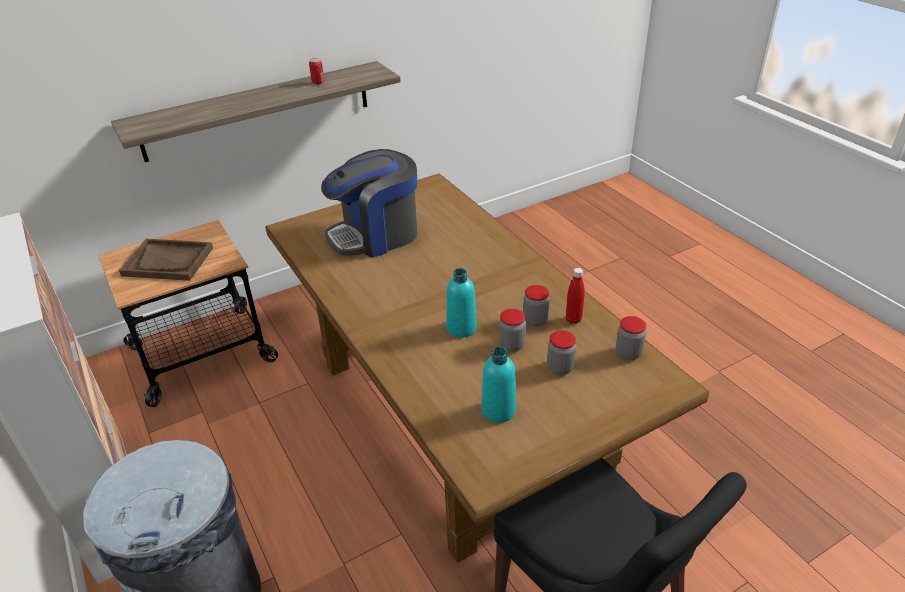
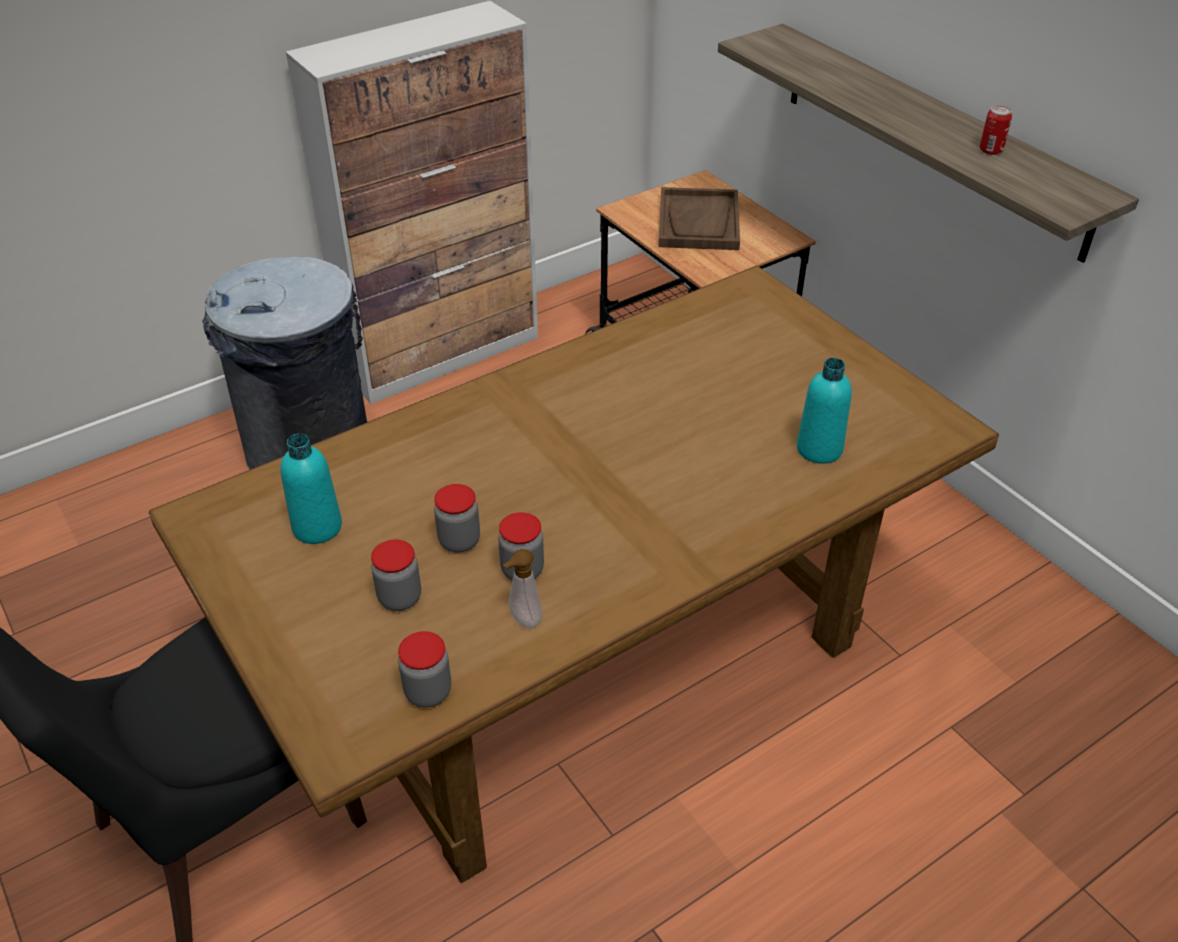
camera: 85 degrees right, 5 degrees up
coffee machine [321,149,418,258] -> none
turquoise bottle [446,268,477,338] -> turquoise bottle moved to [797,358,852,464]
red bottle [566,268,585,324] -> soap dispenser [503,549,542,629]

